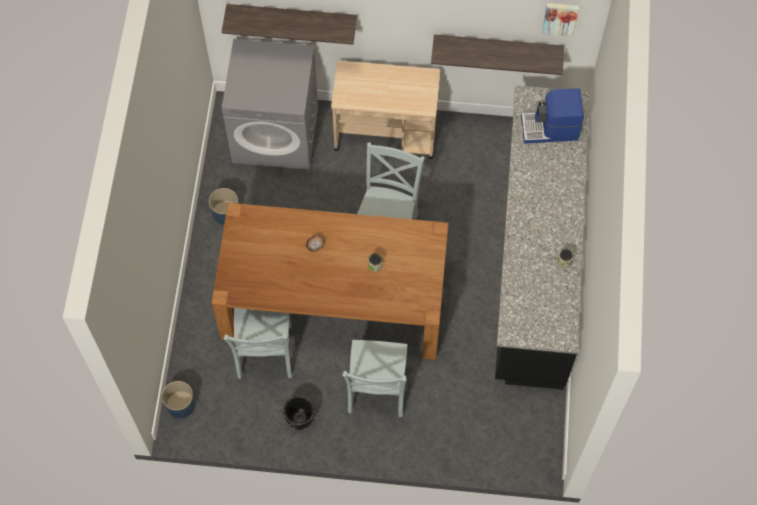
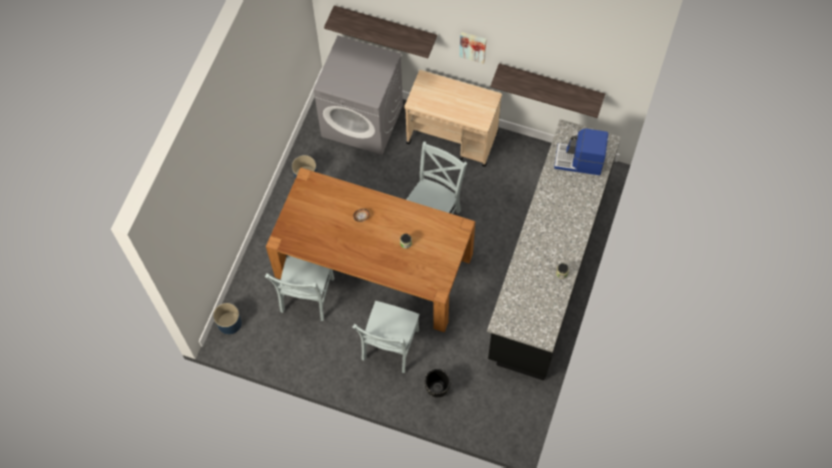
camera: 15 degrees right, 0 degrees up
black planter [283,396,314,430] -> black planter moved to [424,369,451,398]
picture [542,3,579,37] -> picture moved to [459,32,486,64]

